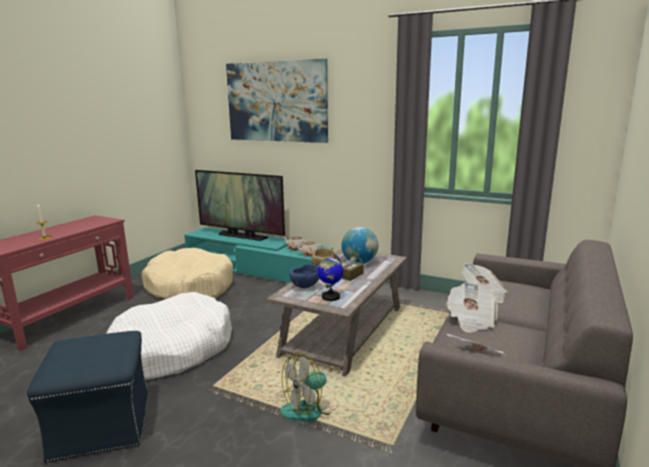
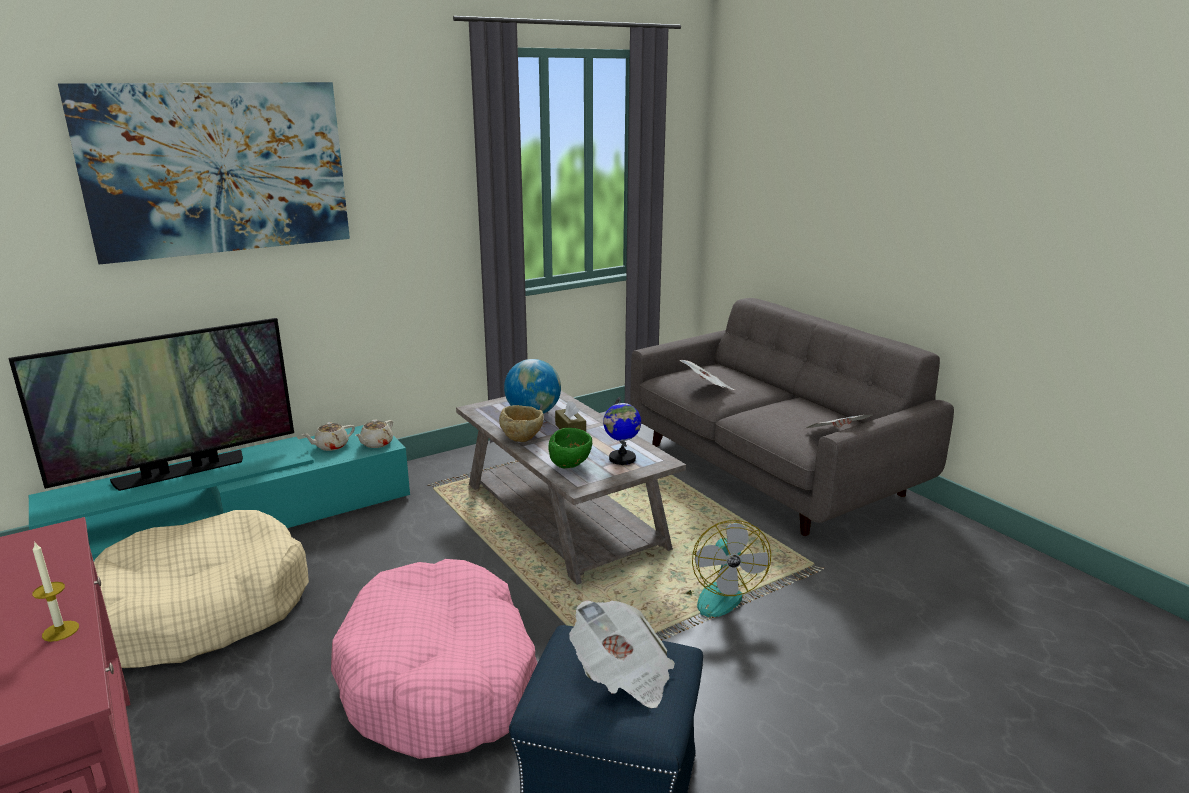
camera: 60 degrees left, 5 degrees up
white dog bed [106,292,232,380] -> pink dog bed [331,559,537,759]
blue bowl [289,264,319,288] -> green bowl [549,428,592,468]
newspaper [446,282,498,332] -> newspaper moved to [569,600,675,708]

